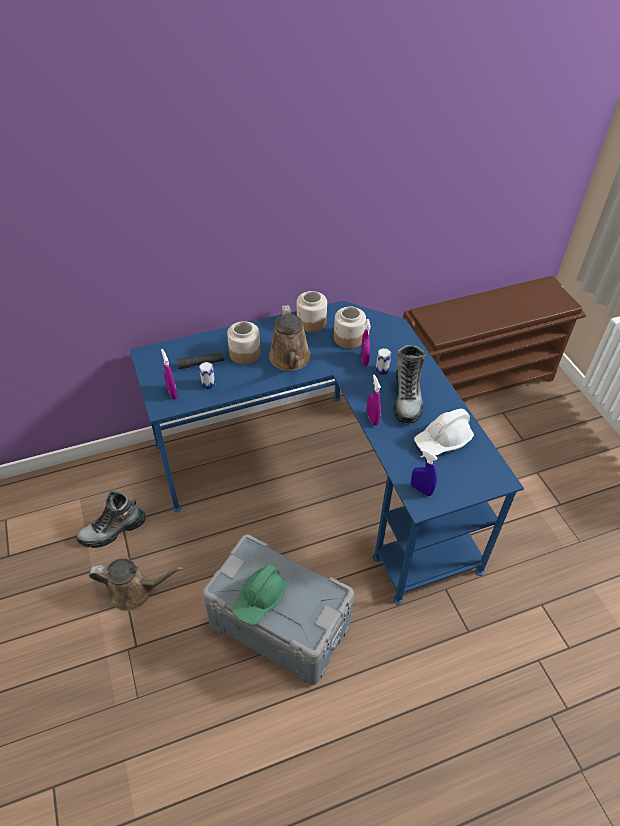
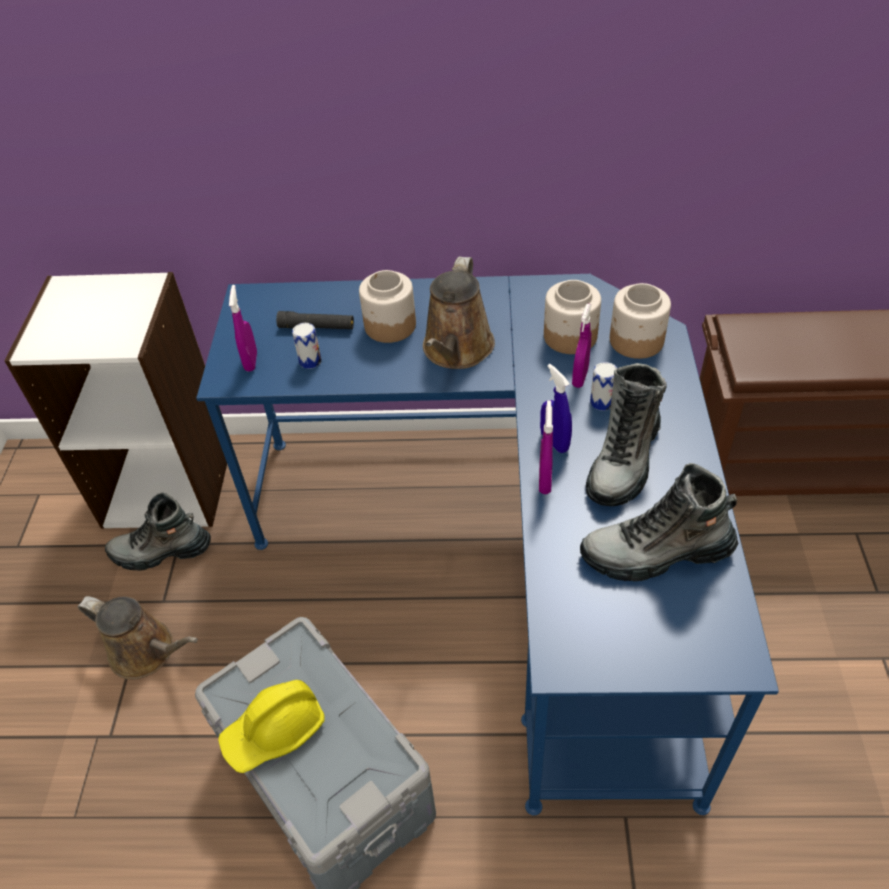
camera: 25 degrees right, 0 degrees up
green hard hat [232,564,288,625] -> yellow hard hat [218,680,324,773]
jar [297,291,327,332] -> jar moved to [610,283,671,359]
blue spray bottle [411,448,438,496] -> blue spray bottle moved to [540,364,572,453]
white hard hat [414,409,474,456] -> boot [580,463,738,581]
none -> white bookcase [5,272,232,528]

